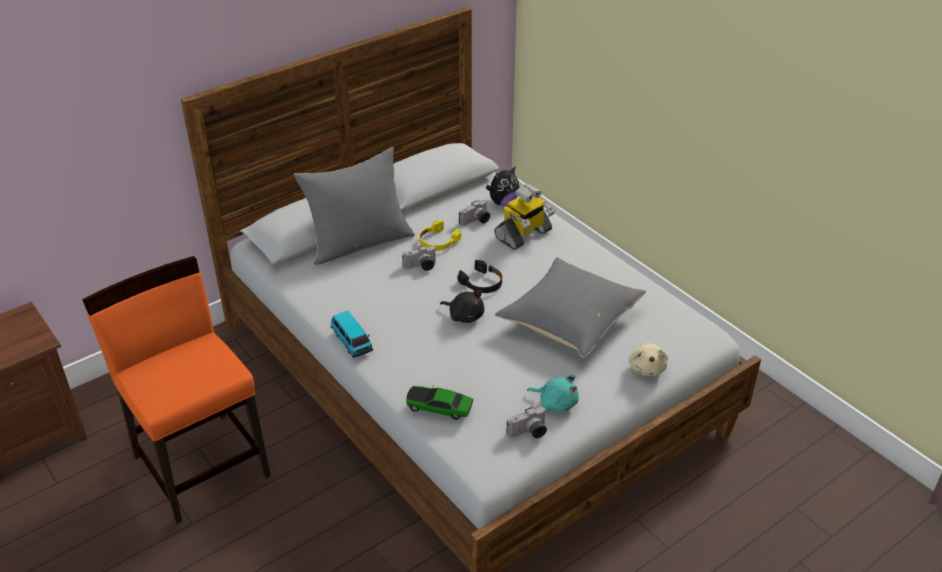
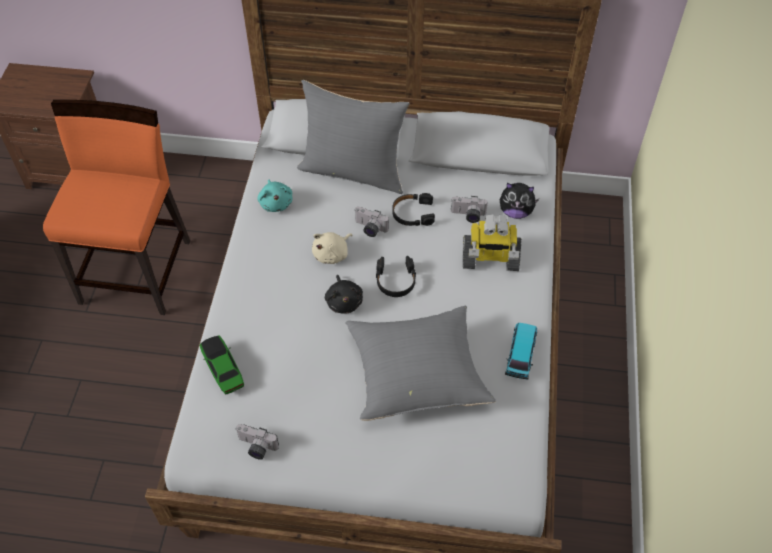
camera: 45 degrees right, 15 degrees up
toy car [330,311,373,358] -> toy car moved to [505,323,537,380]
yellow headphones [419,220,461,251] -> black headphones [392,193,435,226]
turquoise plush toy [527,375,579,412] -> turquoise plush toy moved to [257,180,292,212]
beige plush toy [628,343,668,376] -> beige plush toy moved to [312,232,353,264]

